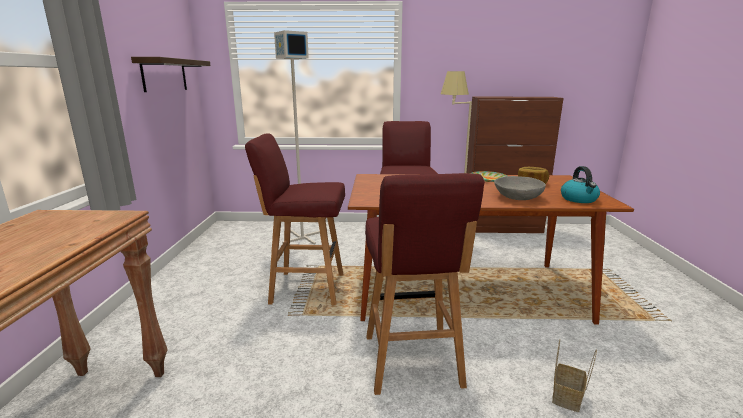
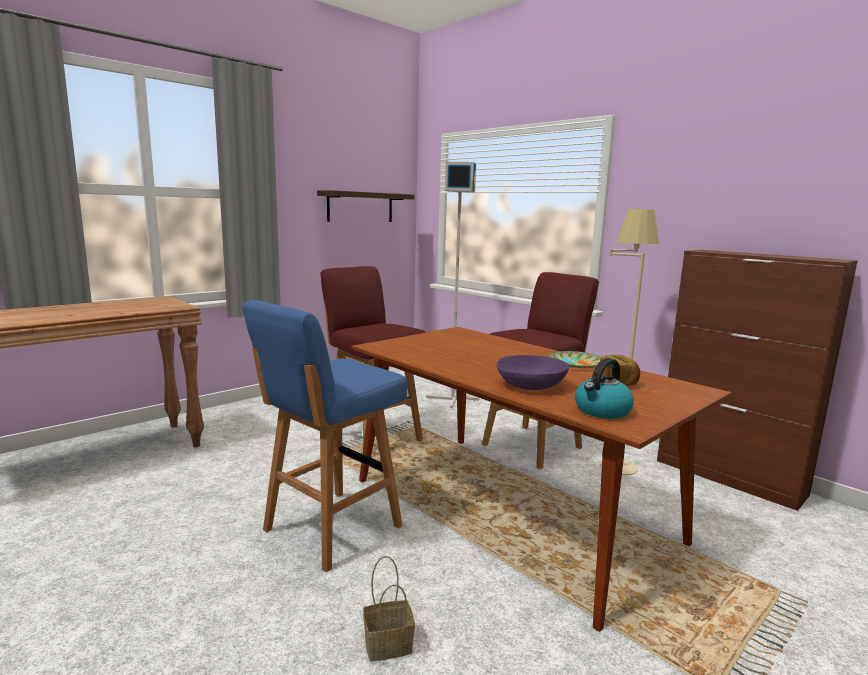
camera: 45 degrees right, 5 degrees down
red stool [365,173,485,395] -> blue stool [242,300,407,572]
grey bowl [494,176,546,200] -> purple bowl [496,355,569,390]

